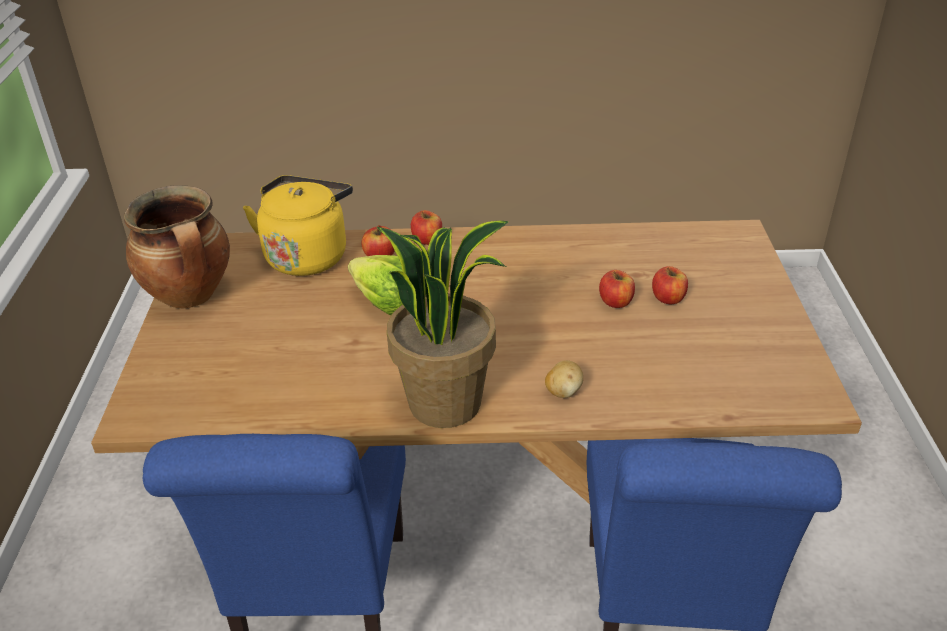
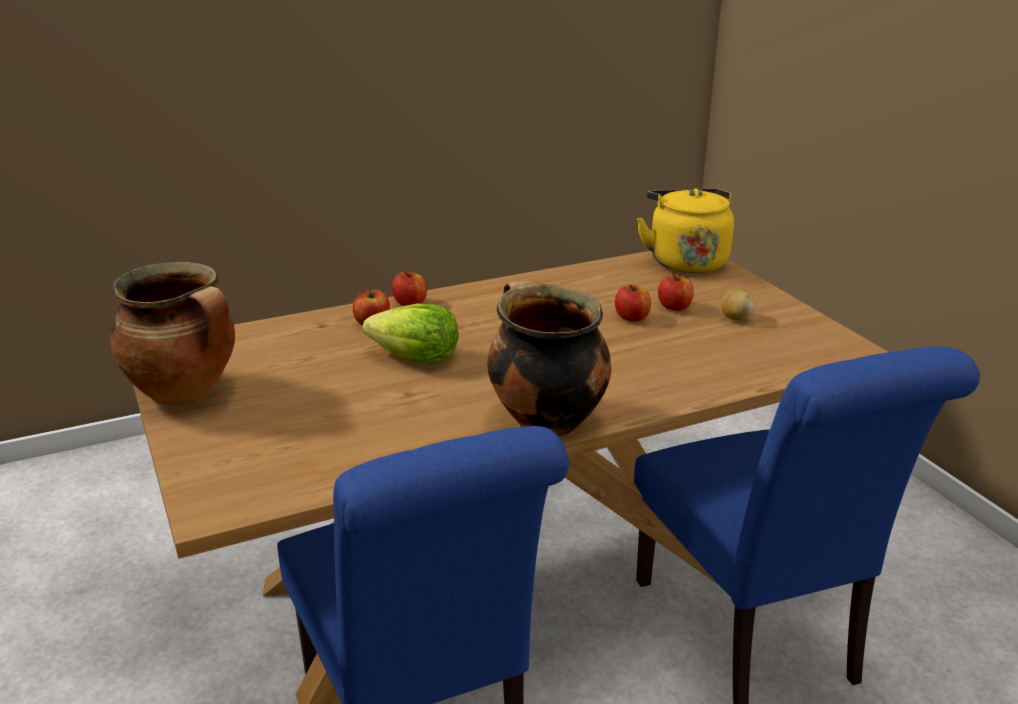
camera: 25 degrees left, 10 degrees down
yellow kettle [243,175,353,276] -> yellow kettle moved to [637,188,734,273]
potted plant [377,221,508,428] -> cooking pot [487,281,612,437]
potato [545,360,583,398] -> potato moved to [721,289,755,320]

